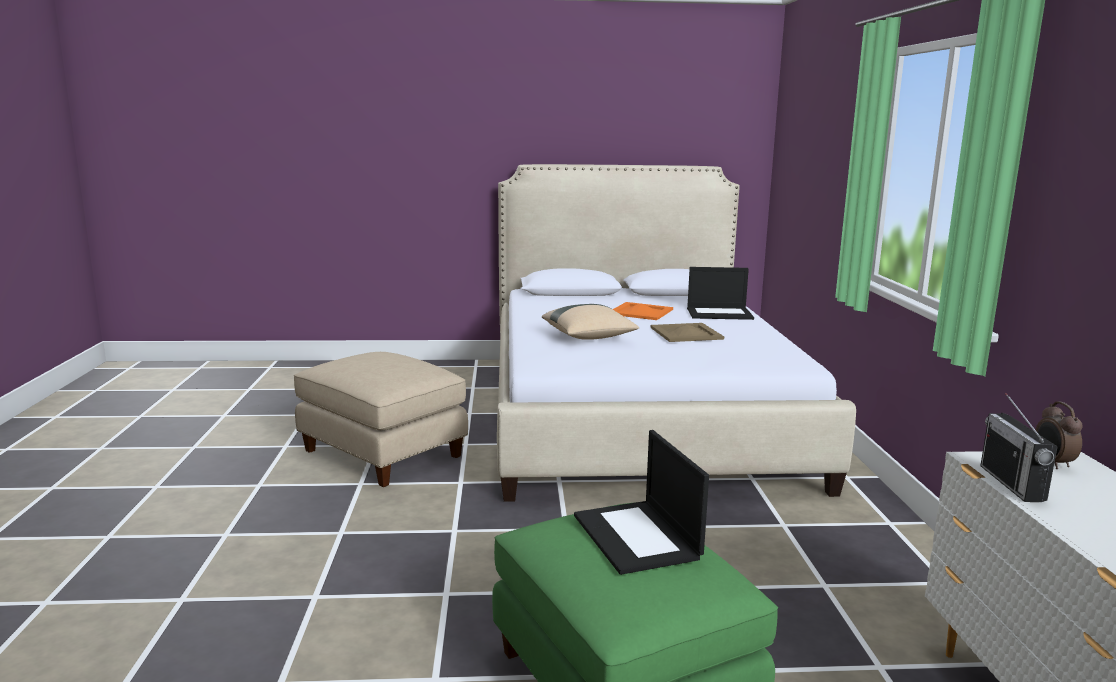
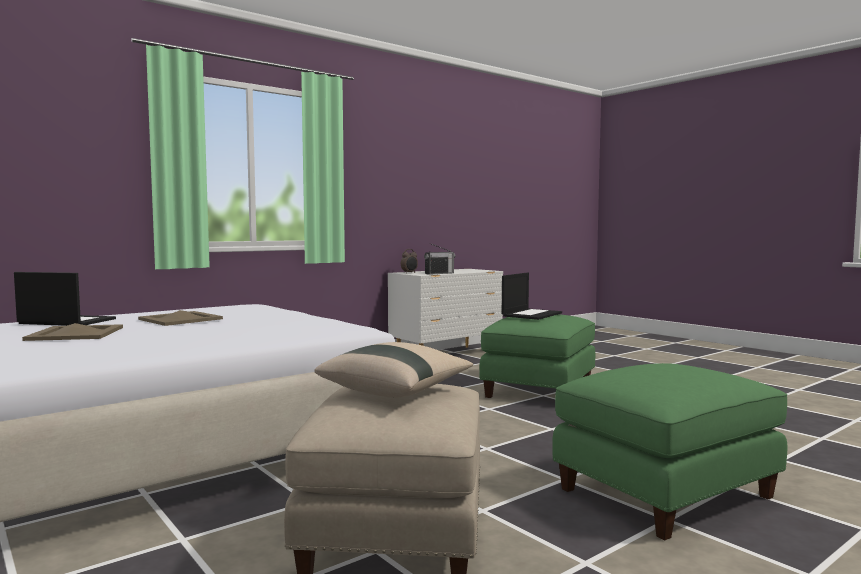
camera: 125 degrees left, 10 degrees down
beige pillow [542,304,639,340] -> beige pillow moved to [314,342,473,398]
orange tray [613,302,673,320] -> beige tray [22,323,123,341]
laptop [687,267,754,320] -> laptop turned 45 degrees counterclockwise [14,272,116,326]
none -> green ottoman [552,363,788,540]

